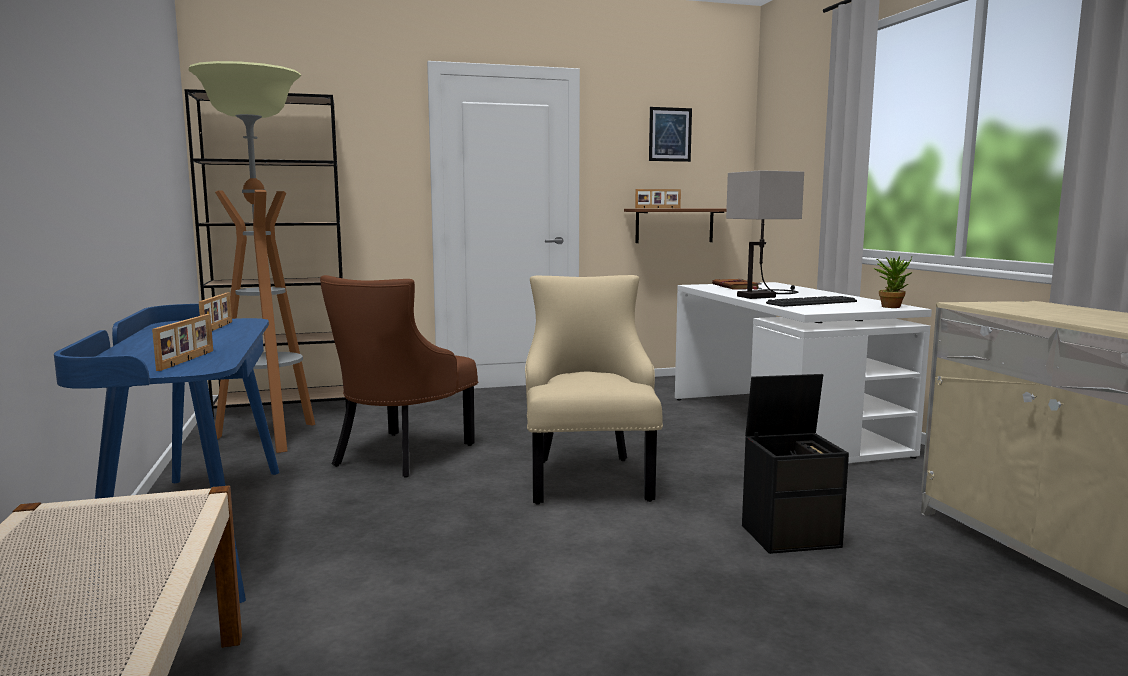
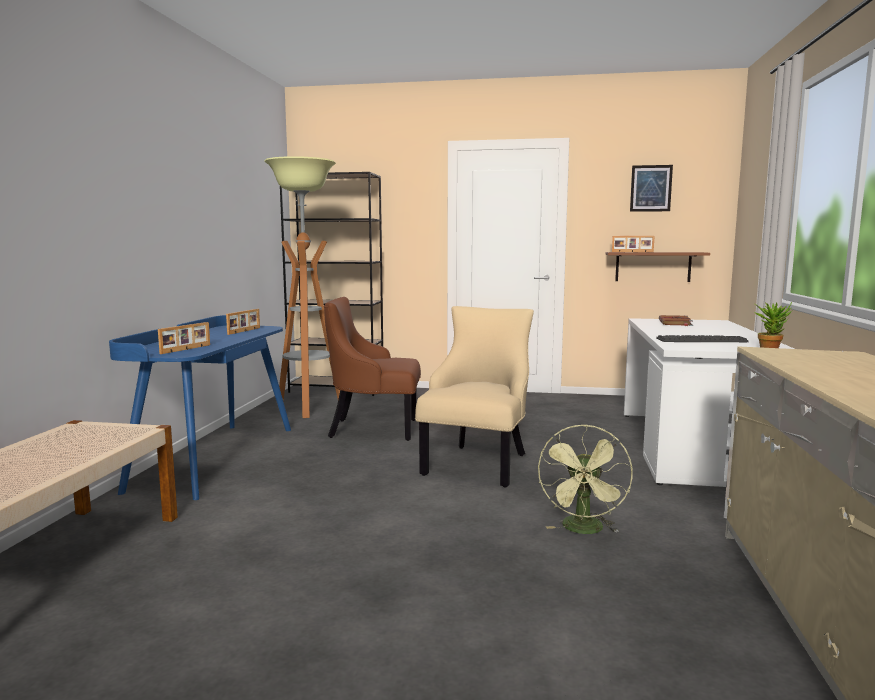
camera: 25 degrees right, 0 degrees up
brown chair [320,275,478,478] -> brown chair turned 45 degrees clockwise [324,297,421,441]
table lamp [726,170,804,299] -> none
black storage box [742,374,849,554] -> green fan [538,424,633,534]

